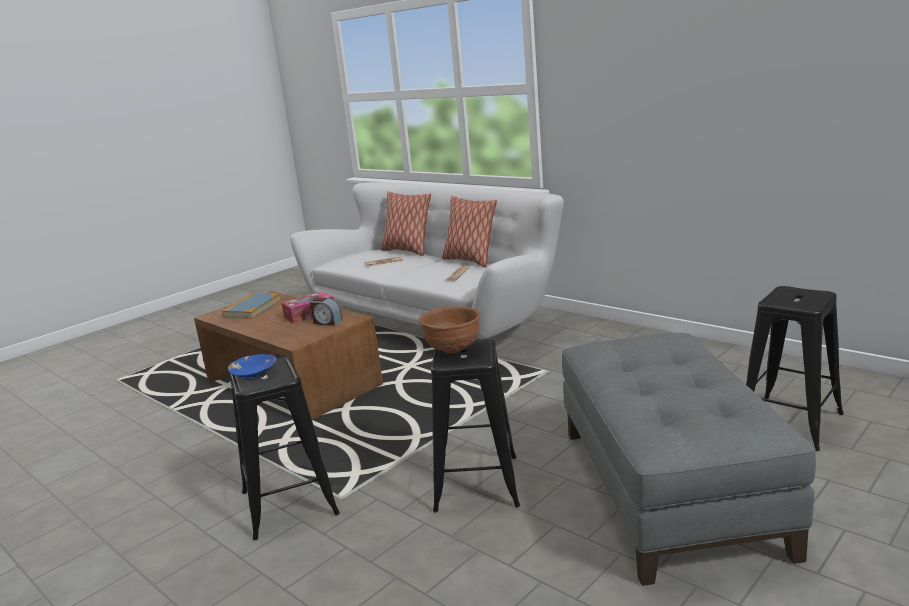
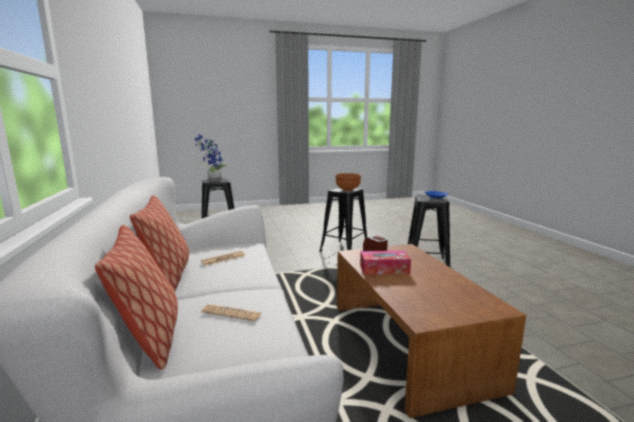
camera: 150 degrees left, 5 degrees down
book [222,293,281,319] -> none
grey ottoman [562,333,816,586] -> none
none -> potted plant [194,134,228,181]

